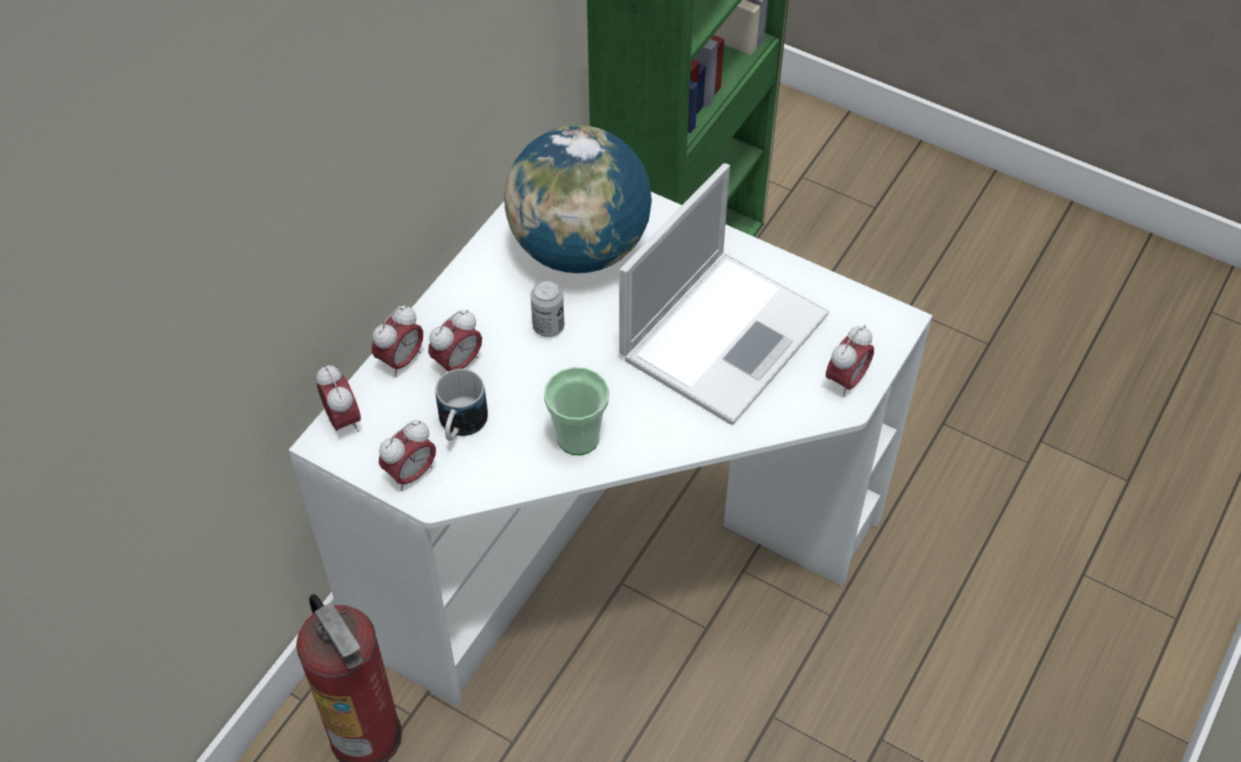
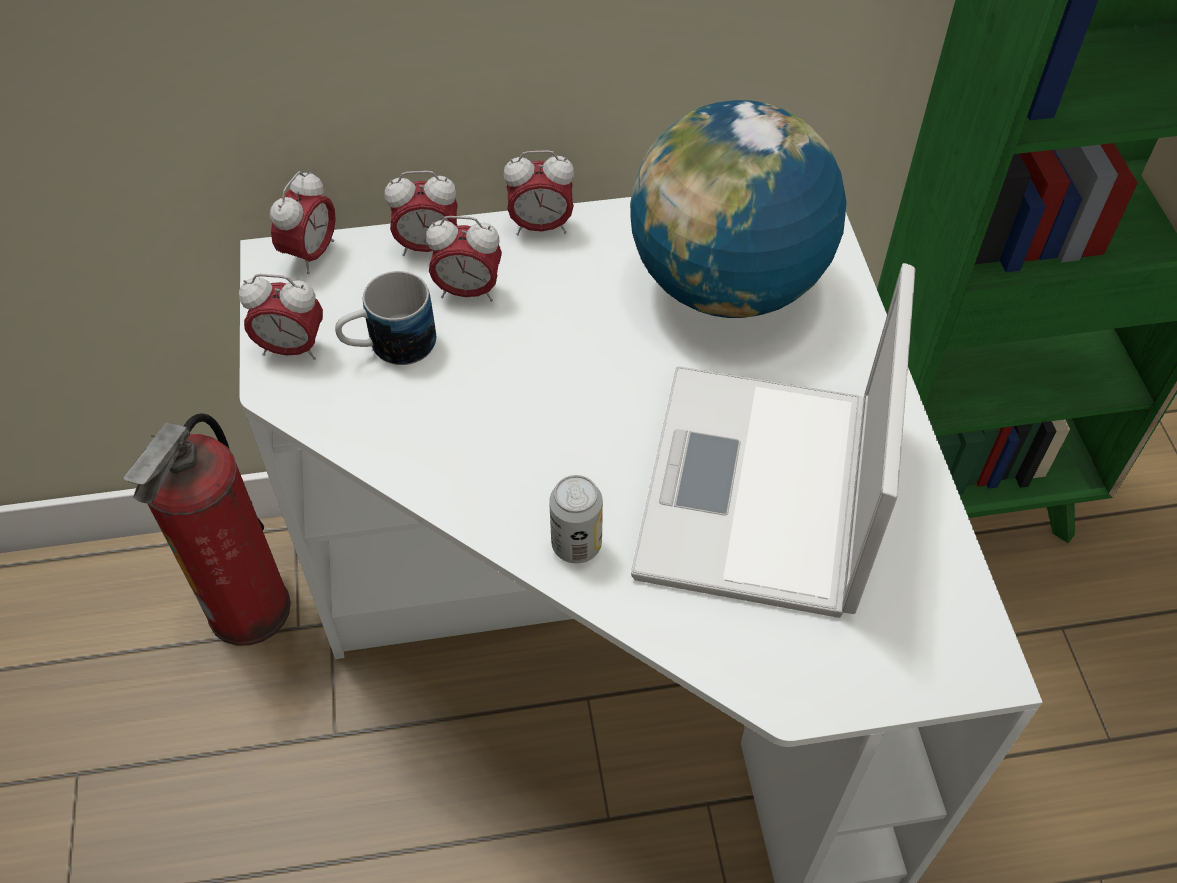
camera: 50 degrees right, 0 degrees up
can [530,279,564,337] -> can moved to [549,475,603,563]
cup [544,367,609,455] -> none
laptop [619,163,829,425] -> laptop turned 105 degrees clockwise [631,263,915,618]
alarm clock [826,325,874,397] -> alarm clock moved to [504,150,574,235]

